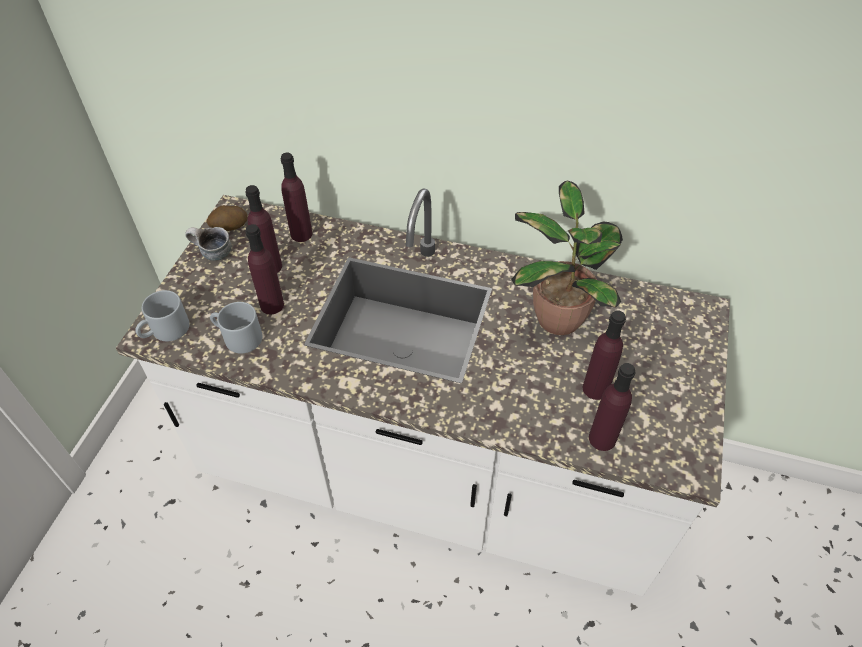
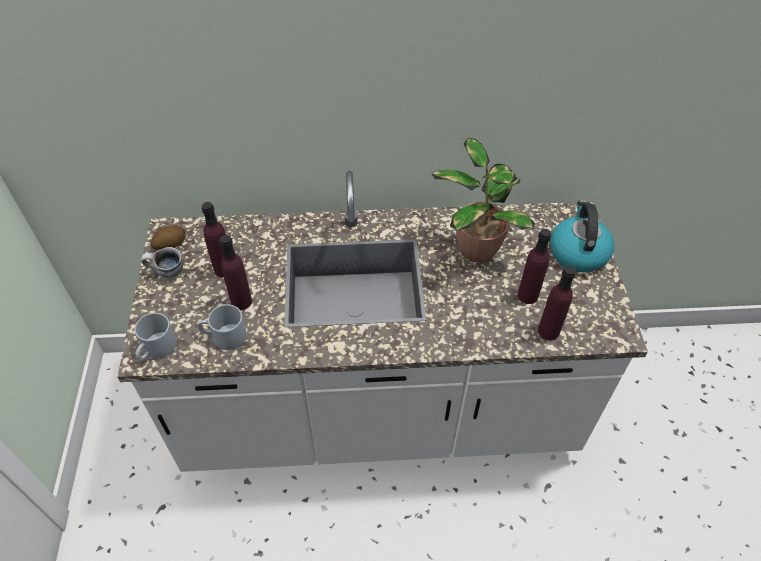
camera: 20 degrees left, 0 degrees up
purple bottle [280,153,312,242] -> none
none -> kettle [550,200,614,272]

